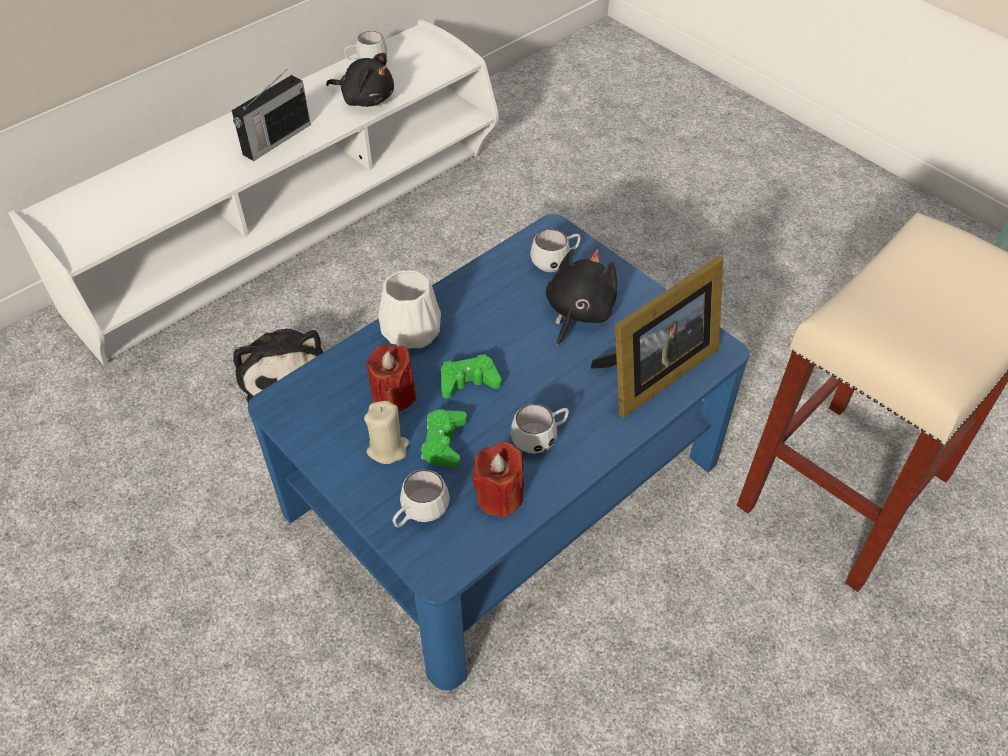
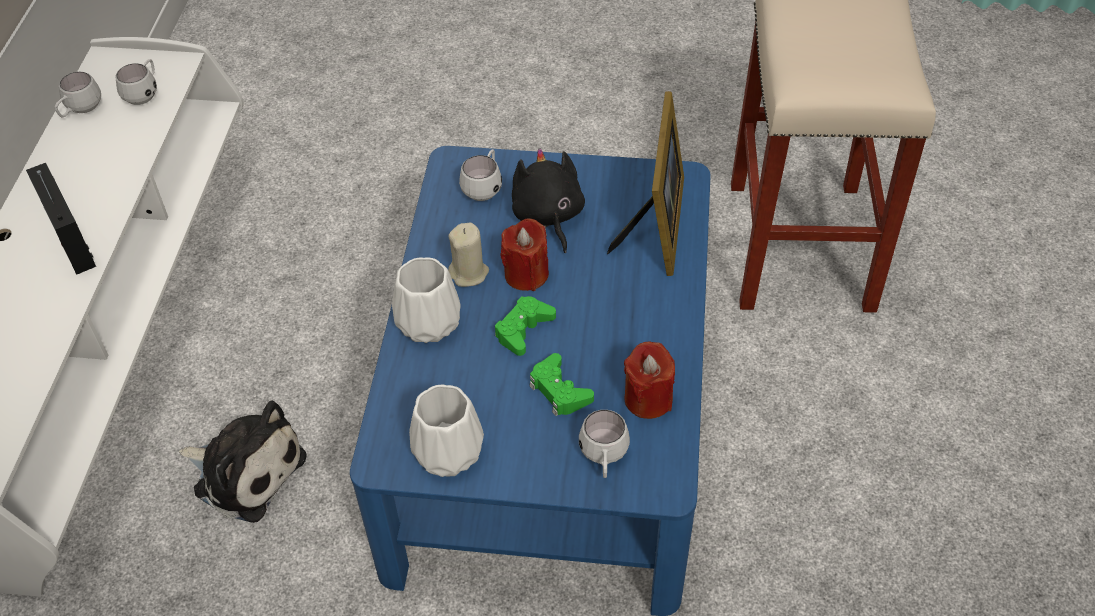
camera: 40 degrees left, 0 degrees up
radio [232,69,311,161] -> radio turned 150 degrees clockwise [26,163,96,275]
black plush toy [326,53,394,107] -> none
beige candle [364,401,409,464] -> beige candle moved to [448,222,489,287]
red candle [366,345,416,412] -> red candle moved to [501,218,549,291]
white mug [510,404,569,454] -> white mug moved to [115,59,157,105]
none -> white vase [409,385,484,477]

